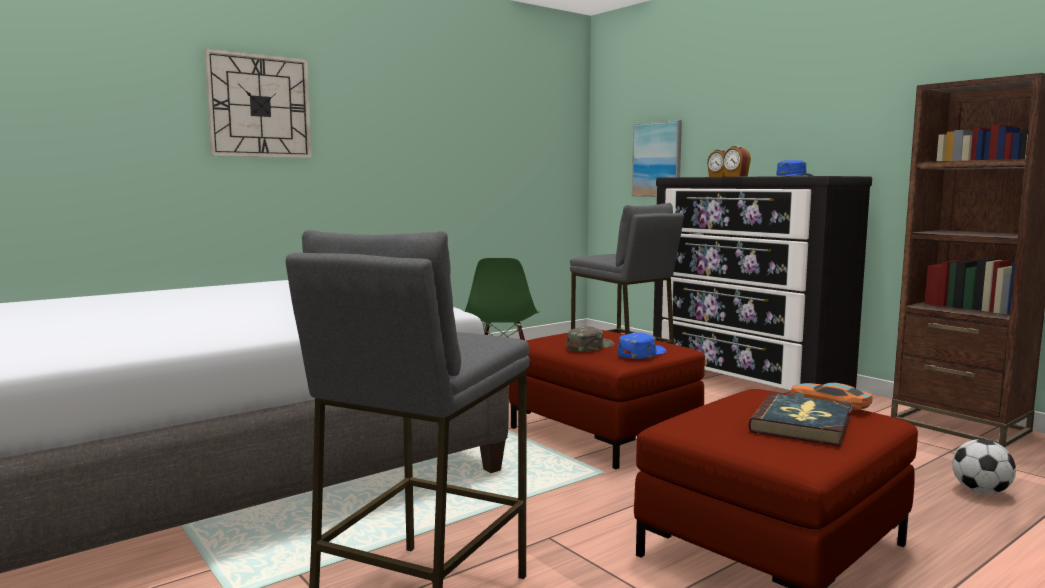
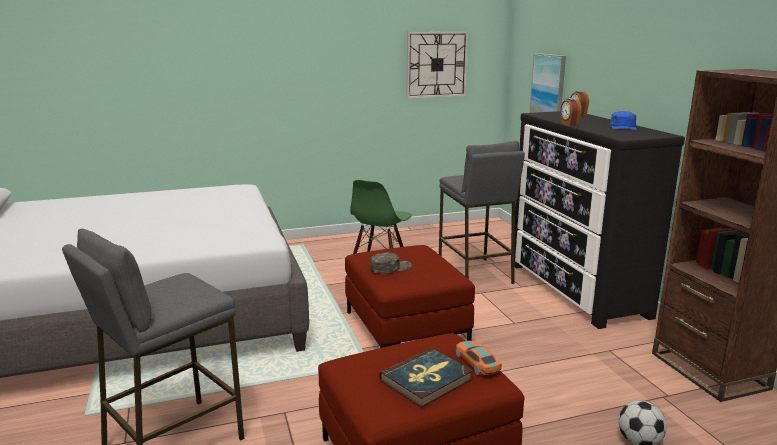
camera: 20 degrees right, 10 degrees up
wall clock [204,49,312,158] -> wall clock moved to [407,31,468,99]
blue cap [618,332,666,359] -> none

